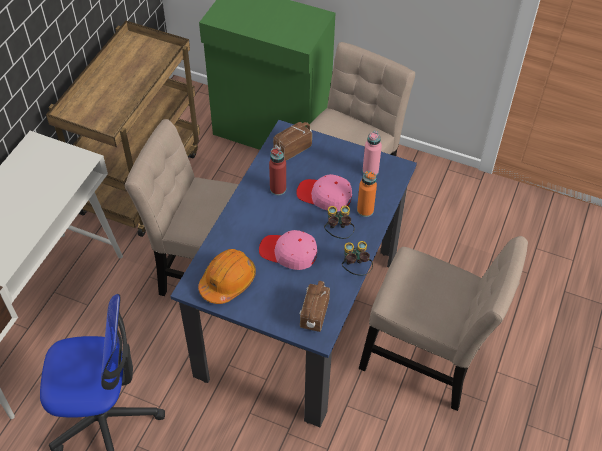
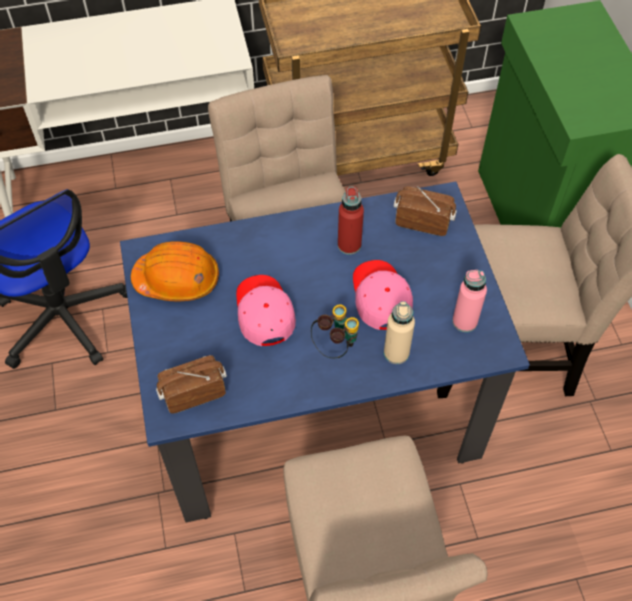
camera: 55 degrees right, 5 degrees up
binoculars [342,241,373,276] -> none
orange bottle [357,171,377,217] -> beige bottle [384,301,415,364]

